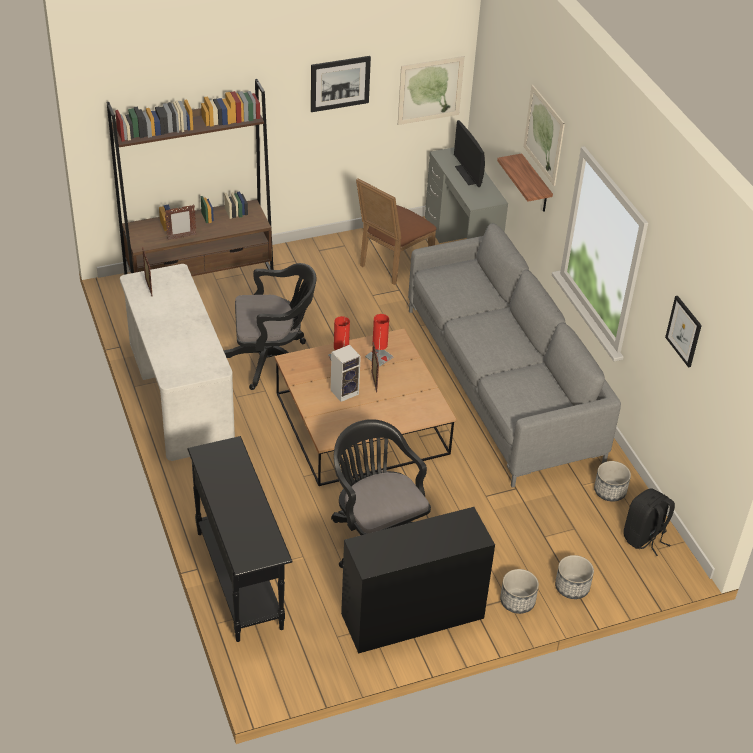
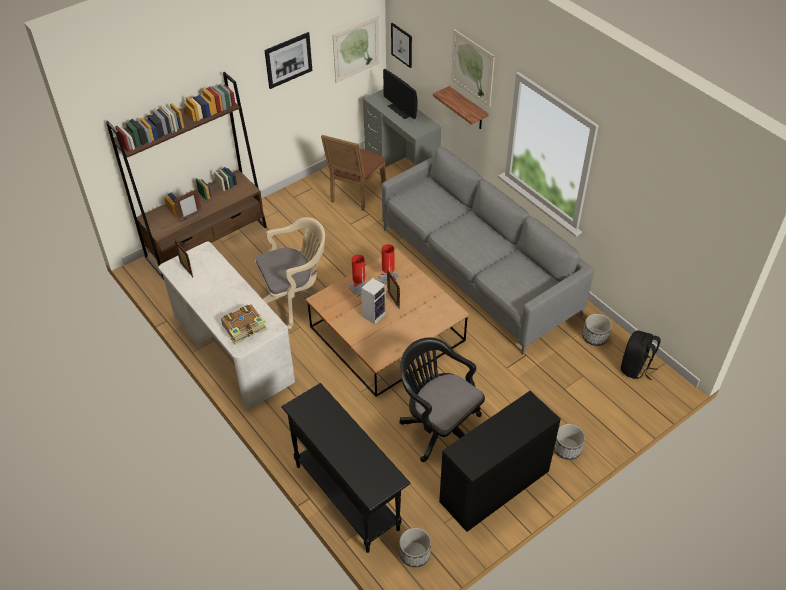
camera: 15 degrees left, 5 degrees up
black office chair [223,263,317,390] -> beige office chair [255,217,325,329]
planter [555,555,594,599] -> planter moved to [399,528,431,567]
picture [665,296,702,367] -> picture moved to [391,23,412,68]
none -> book [221,304,267,344]

